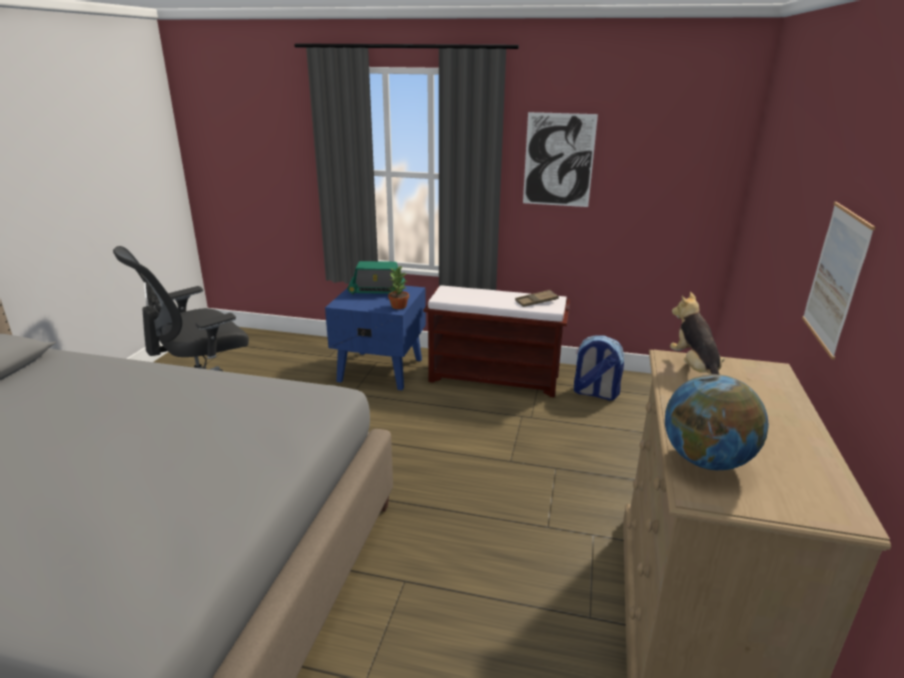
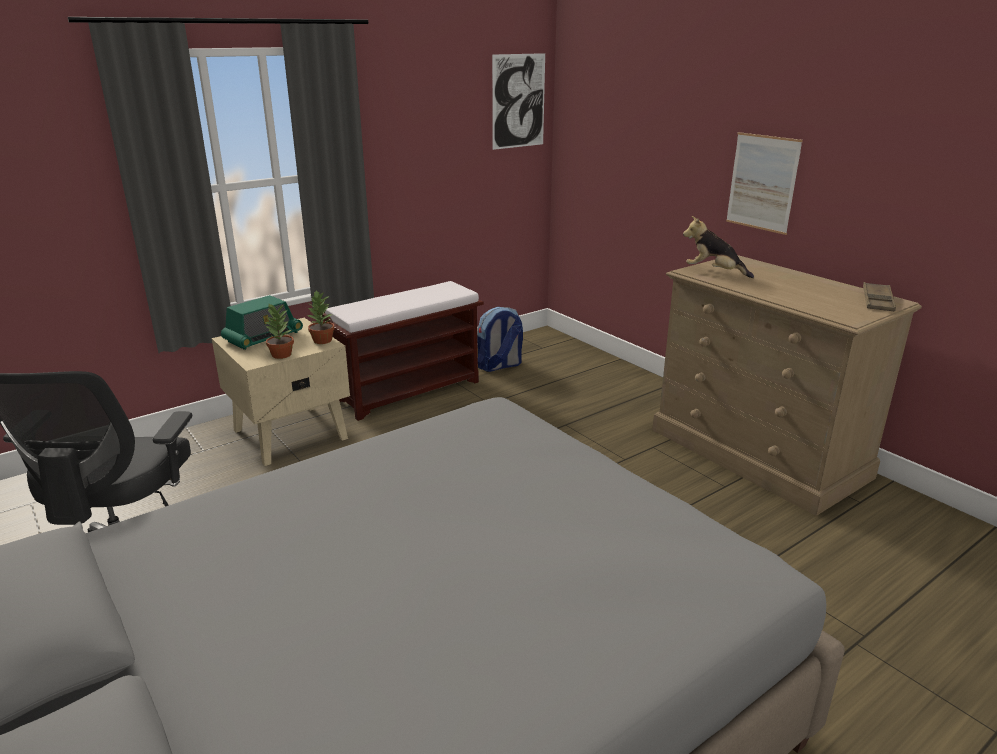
camera: 50 degrees left, 0 degrees up
blue nightstand [325,285,426,390] -> beige nightstand [212,318,350,466]
brown tray [515,290,559,307] -> brown tray moved to [863,282,896,311]
picture [523,112,598,207] -> picture moved to [492,53,545,150]
globe [665,374,769,470] -> none
none -> potted plant [265,304,294,359]

